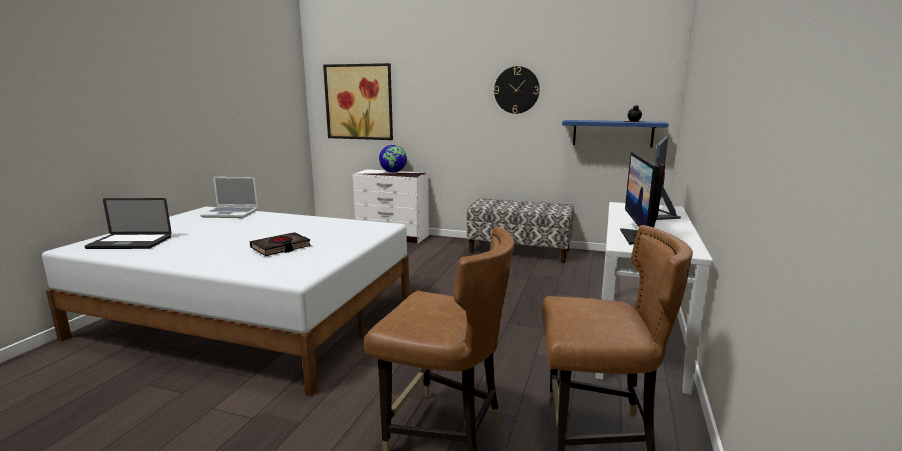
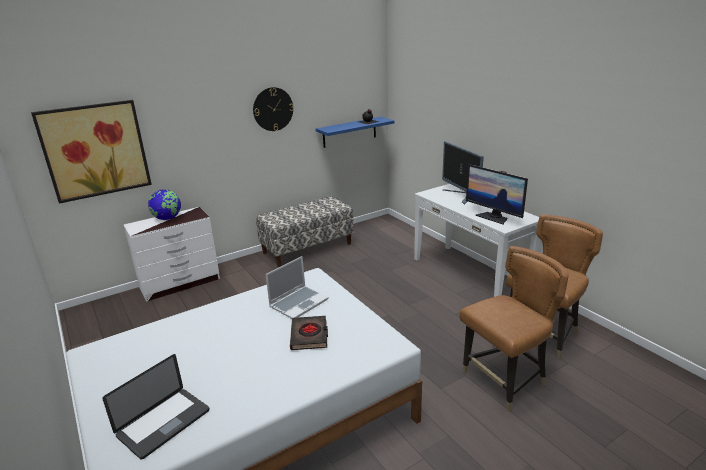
camera: 50 degrees left, 10 degrees up
laptop [200,177,258,218] -> laptop moved to [266,256,329,319]

